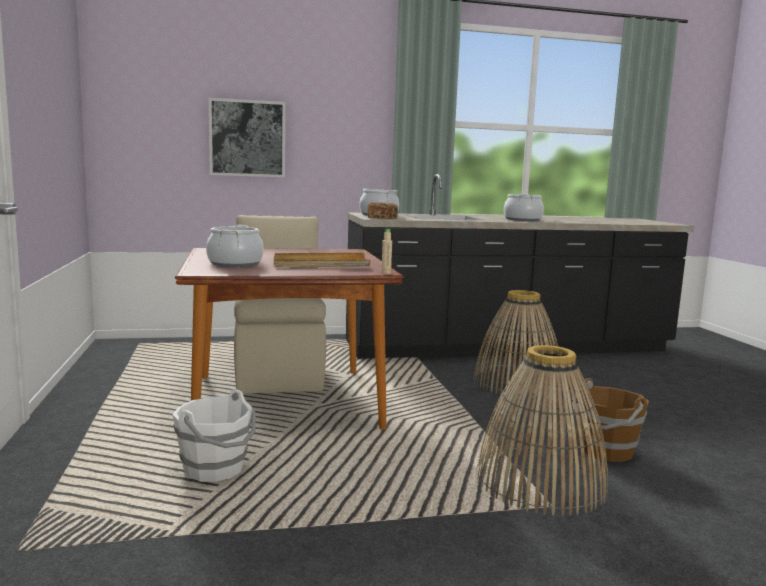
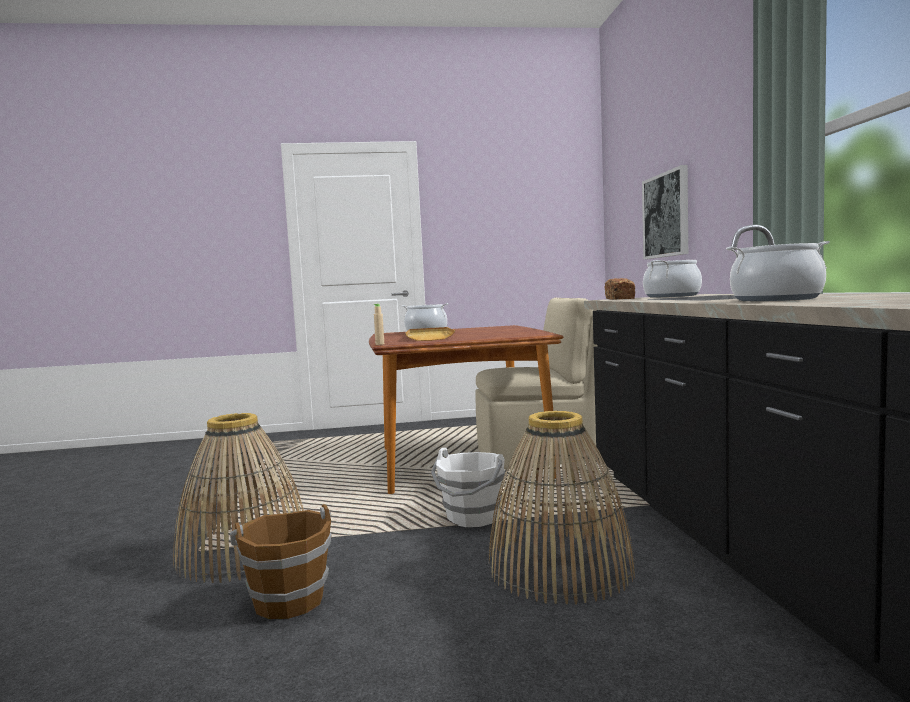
camera: 95 degrees right, 5 degrees down
white bucket [172,389,256,482] -> white bucket moved to [431,448,505,527]

